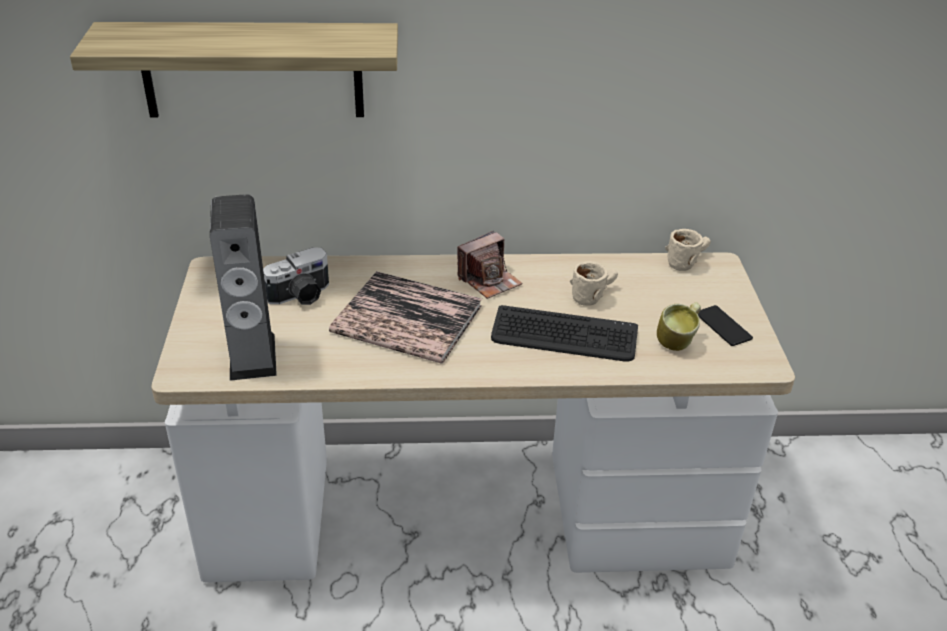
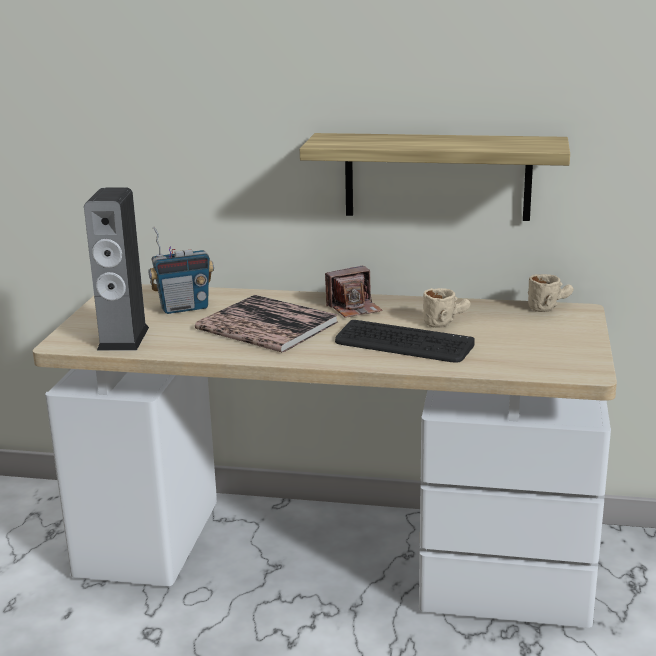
camera: 15 degrees right, 15 degrees down
shelf [70,22,398,117] -> shelf moved to [300,133,570,221]
camera [263,247,329,305] -> radio [148,226,214,314]
mug [657,302,701,351] -> none
phone [698,305,753,346] -> none

